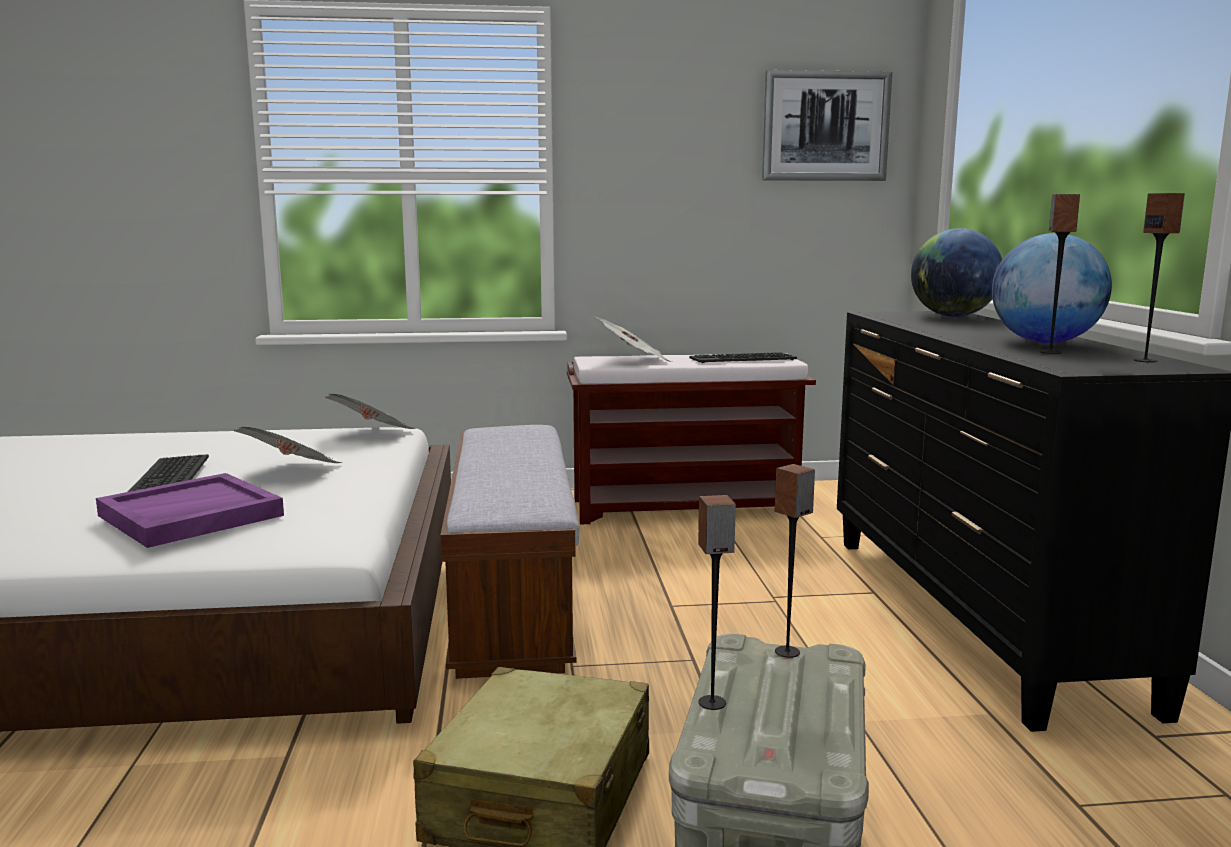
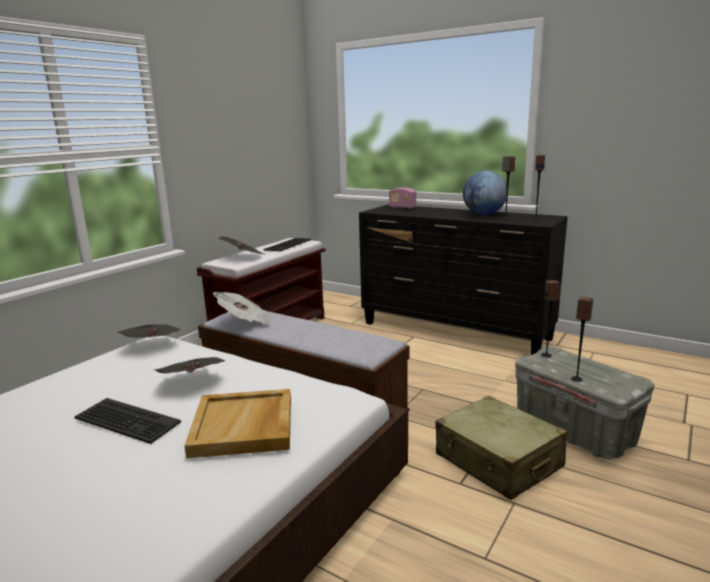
camera: 50 degrees left, 5 degrees up
purple tray [96,473,284,548] -> beige tray [184,389,291,458]
picture [762,70,892,181] -> none
globe [911,228,1002,317] -> radio [389,188,416,209]
none -> newspaper [213,292,272,325]

